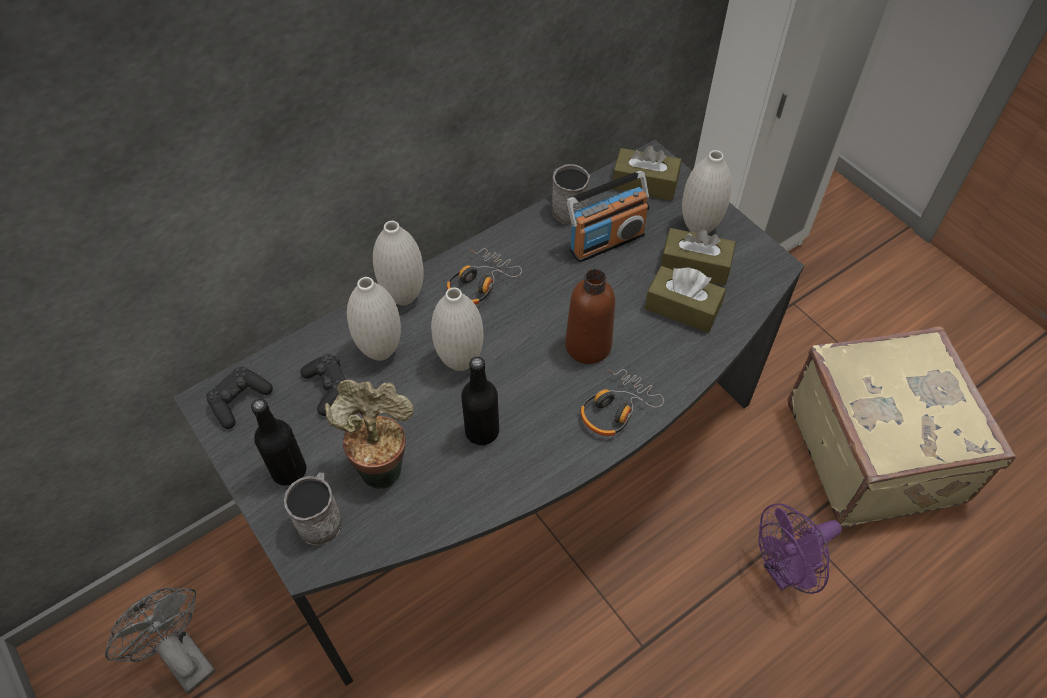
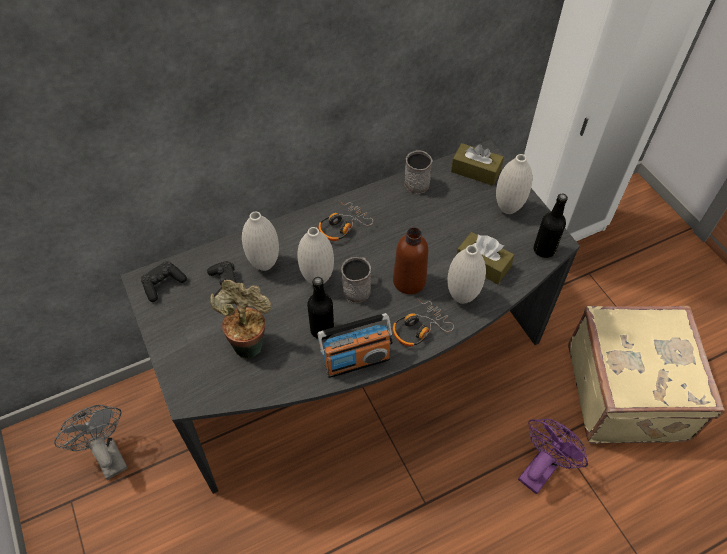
camera: 10 degrees right, 0 degrees up
black bottle [251,399,306,486] -> black bottle moved to [533,194,568,258]
grey mug [284,472,343,546] -> grey mug moved to [341,257,371,303]
white vase [373,221,424,306] -> white vase moved to [447,245,486,304]
radio [567,171,649,263] -> radio moved to [318,313,392,378]
brown tissue box [661,228,736,286] -> none
purple fan [758,503,842,594] -> purple fan turned 150 degrees clockwise [518,419,588,494]

